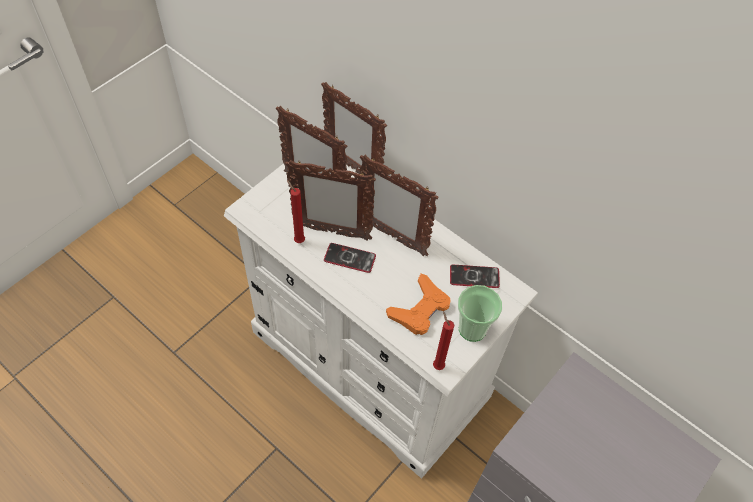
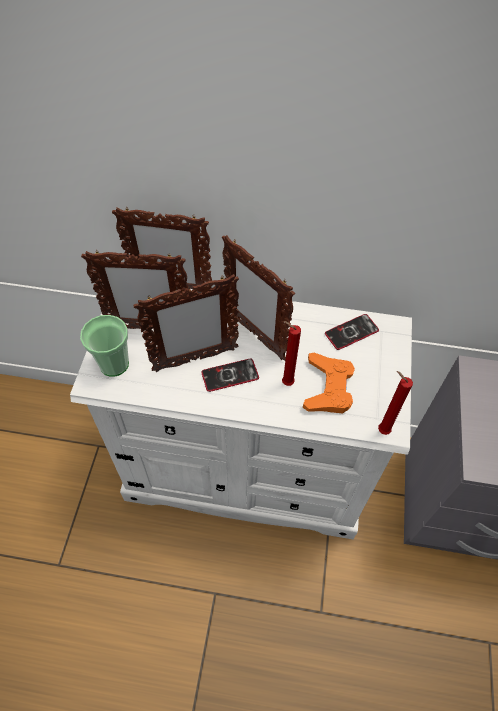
camera: 30 degrees left, 0 degrees up
red candle [287,180,305,243] -> red candle moved to [282,321,301,386]
picture frame [360,155,439,256] -> picture frame turned 45 degrees clockwise [222,235,295,361]
cup [458,285,502,342] -> cup moved to [80,315,129,377]

